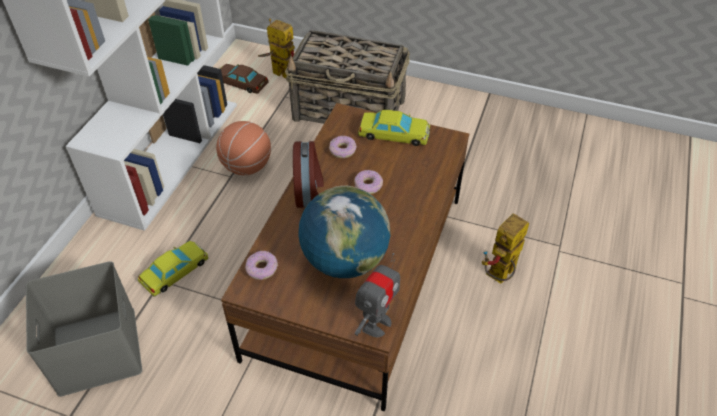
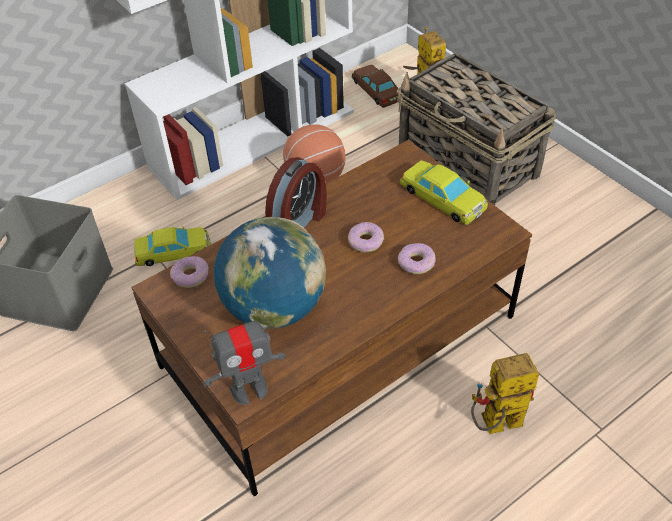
camera: 35 degrees right, 0 degrees up
donut [329,136,357,158] -> donut moved to [398,243,436,274]

